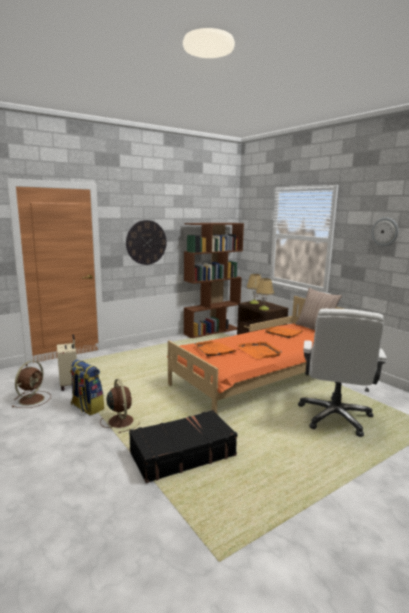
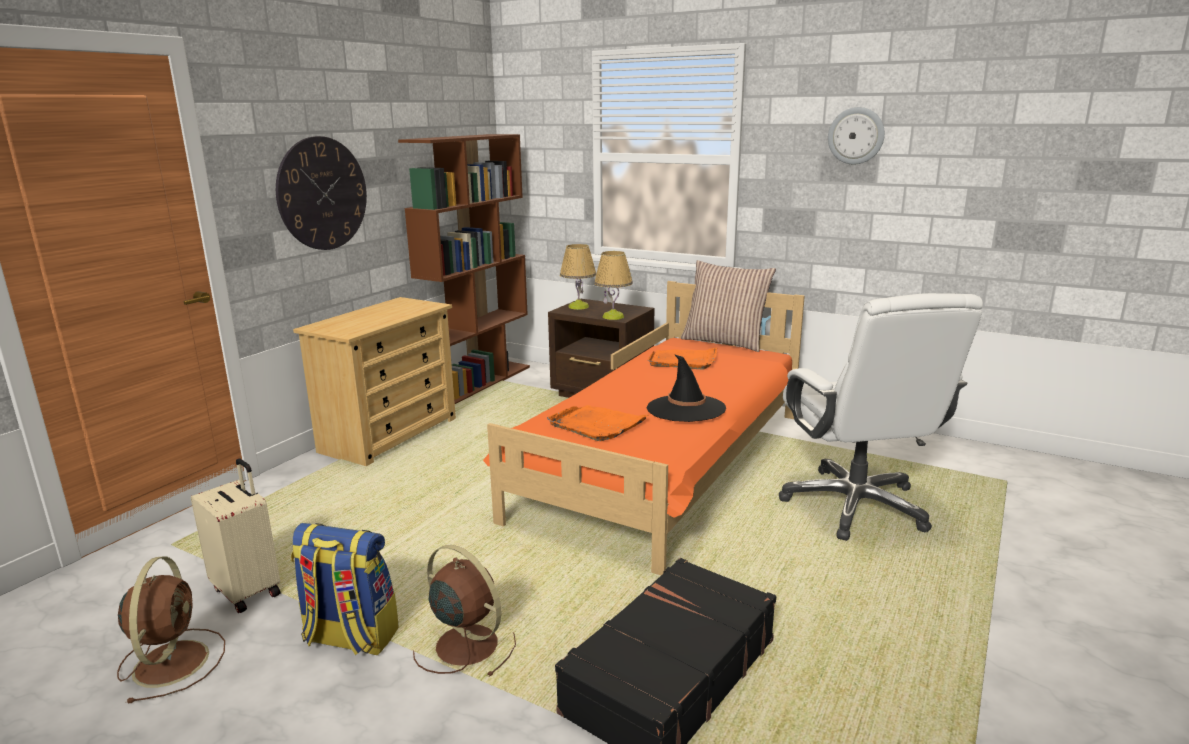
camera: 25 degrees left, 5 degrees up
orange tray [237,341,282,359] -> black hat [647,354,726,422]
none -> beige dresser [293,297,456,466]

